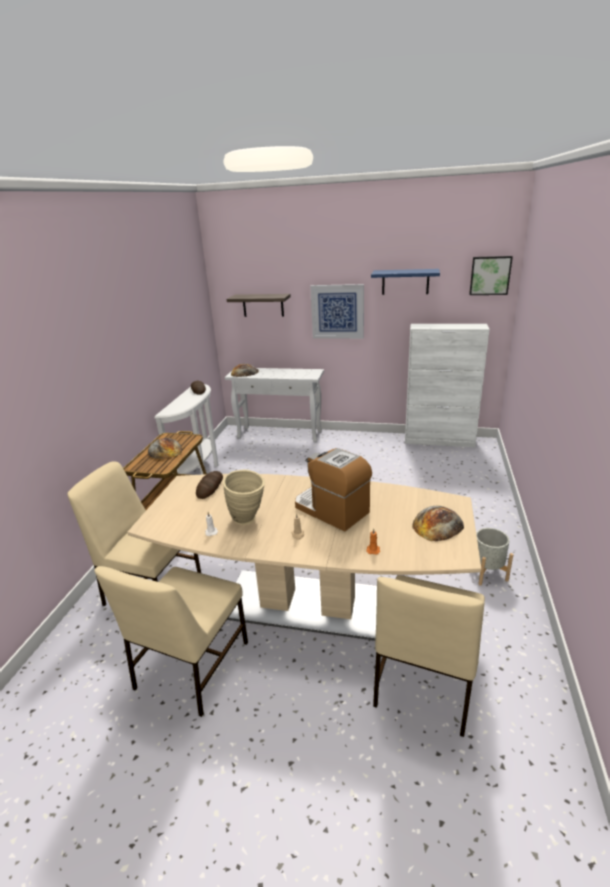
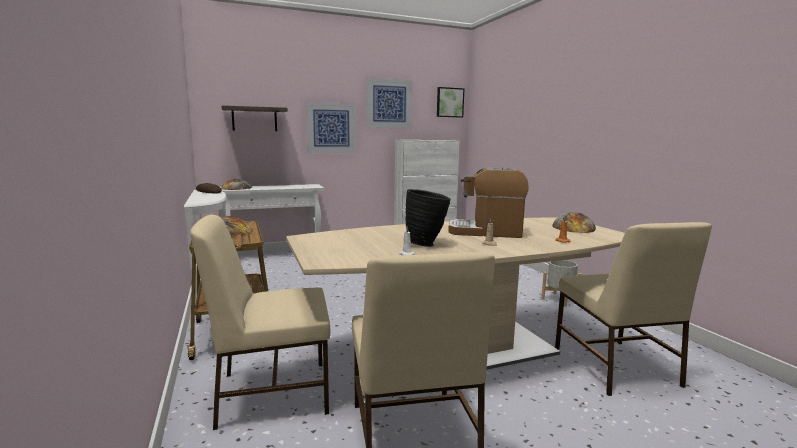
camera: 35 degrees left, 15 degrees down
bread [196,471,223,499] -> none
beige vase [223,470,265,525] -> black vase [405,189,451,247]
blue shelf [371,269,440,295] -> picture [366,77,412,129]

